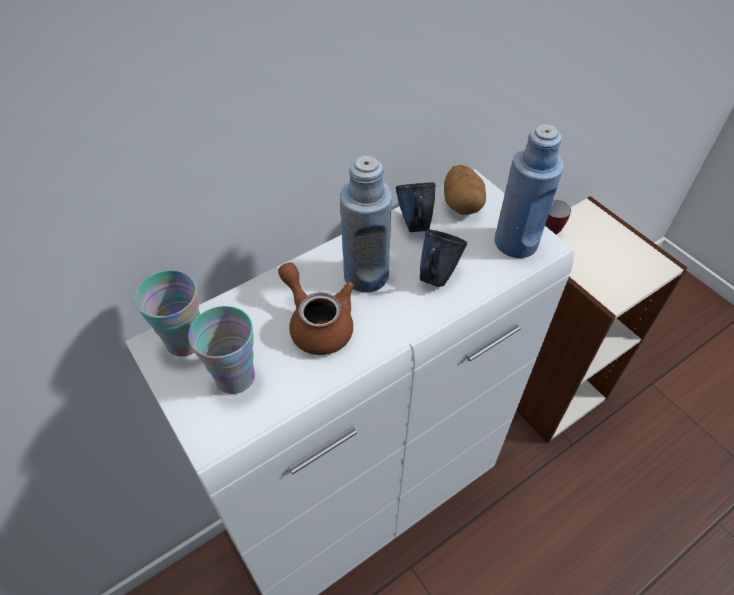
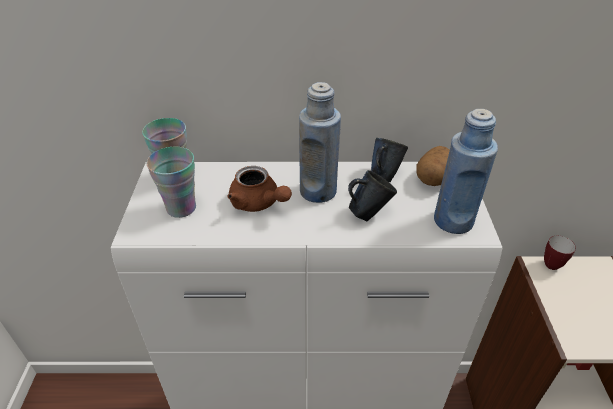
camera: 35 degrees right, 10 degrees down
brown teapot [278,262,354,355] -> brown teapot turned 135 degrees clockwise [228,166,292,212]

